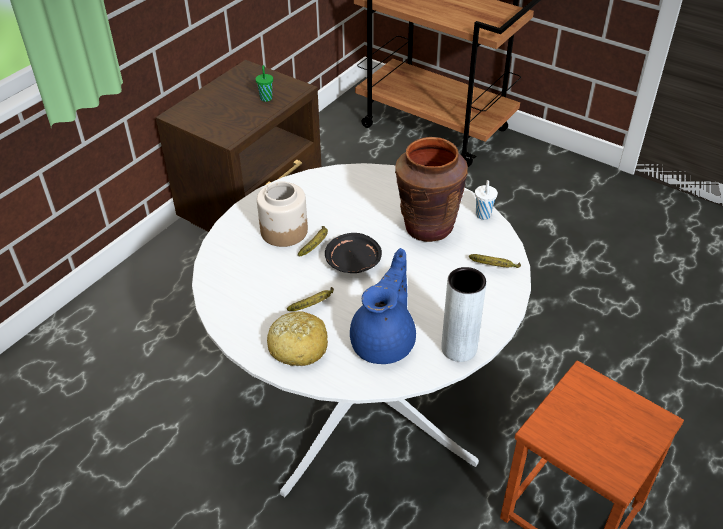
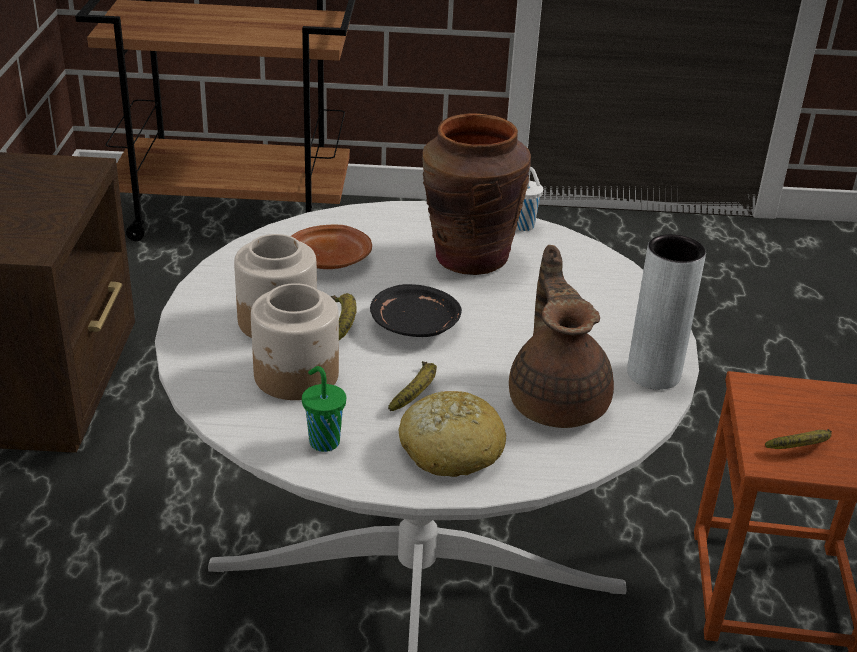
camera: 35 degrees left, 10 degrees down
green cup [255,65,273,102] -> green cup moved to [302,366,346,452]
blue teapot [350,248,416,364] -> brown teapot [509,245,614,428]
banana [469,254,521,268] -> banana moved to [765,429,832,449]
none -> jar [251,283,339,400]
none -> brown plate [291,225,372,269]

